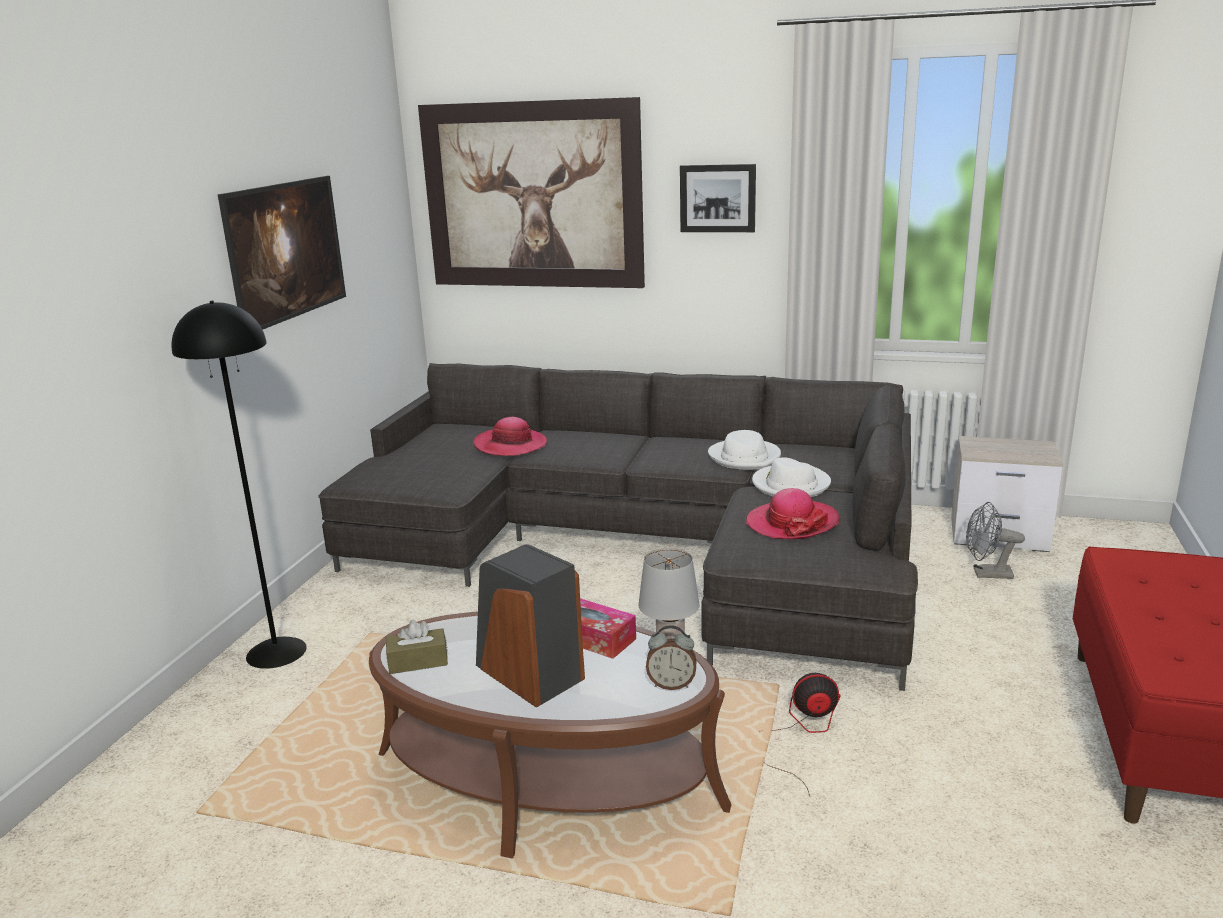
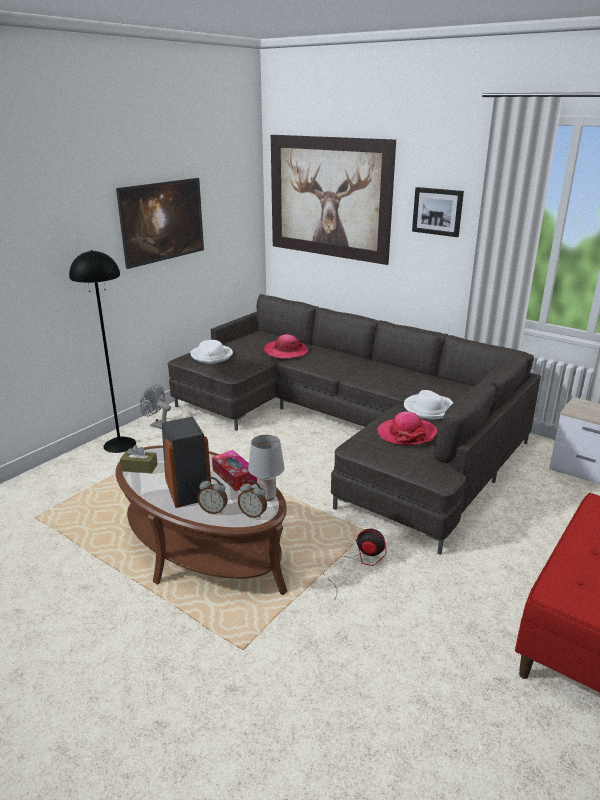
camera: 20 degrees right, 5 degrees up
white hat [708,430,781,469] -> white hat moved to [190,340,233,364]
grey fan [966,502,1025,579] -> grey fan moved to [140,385,171,429]
none -> alarm clock [197,477,228,514]

